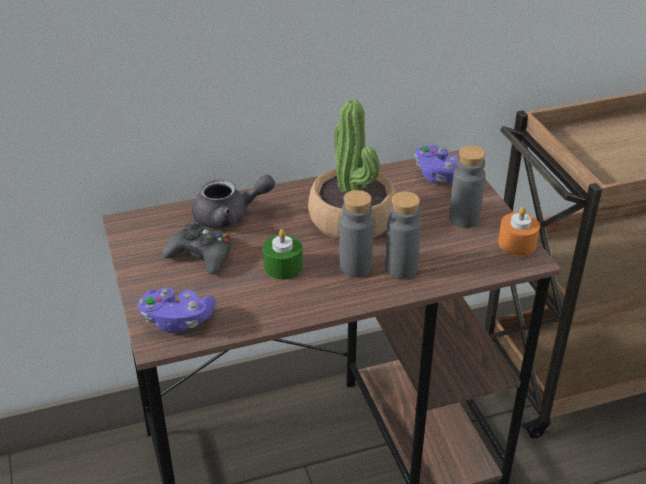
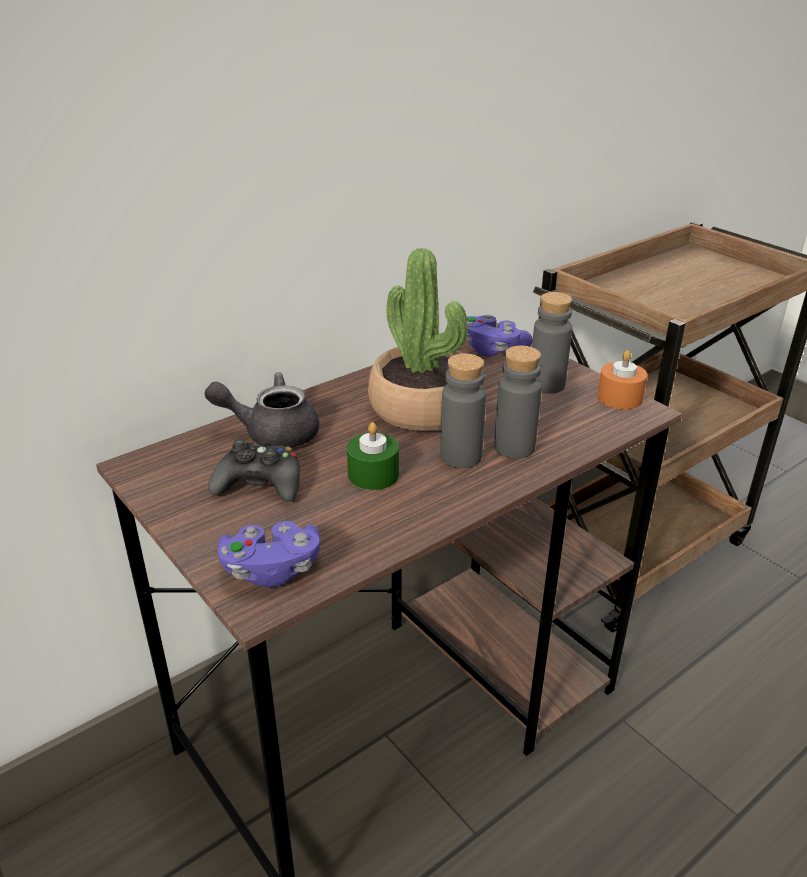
camera: 20 degrees left, 5 degrees down
grey teapot [192,175,275,228] -> grey teapot turned 150 degrees counterclockwise [205,372,319,448]

